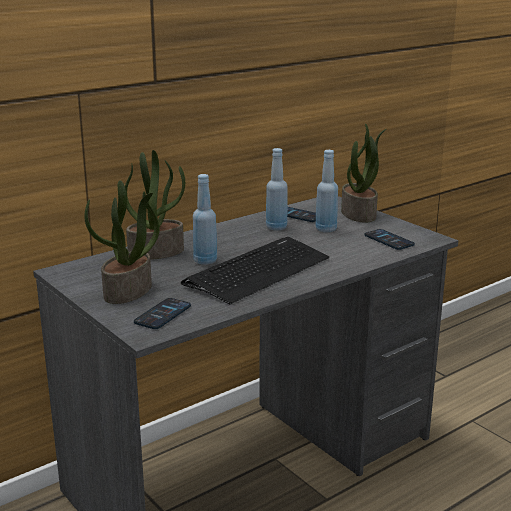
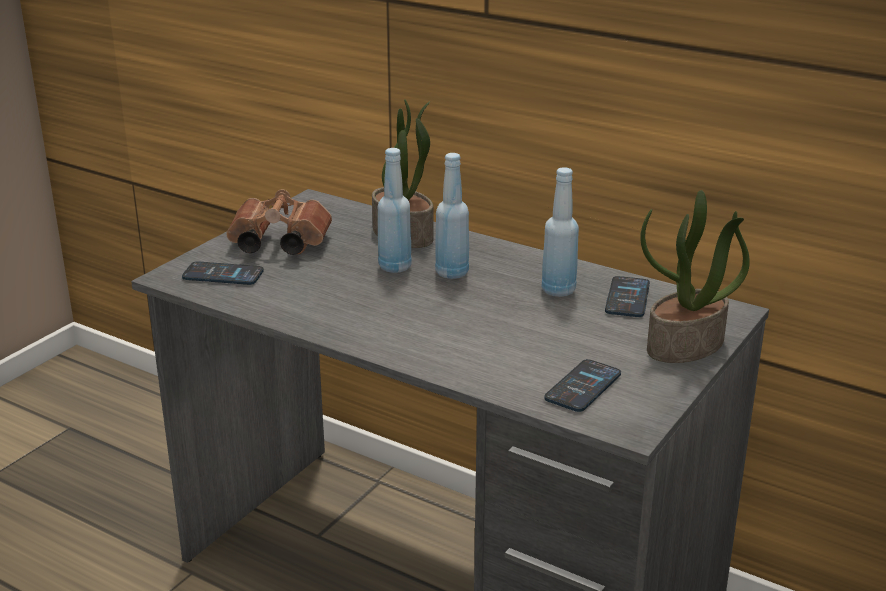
camera: 70 degrees right, 5 degrees up
potted plant [84,180,160,304] -> brown binoculars [226,189,332,255]
keyboard [181,237,329,304] -> none
blue bottle [315,150,338,232] -> blue bottle moved to [435,153,469,279]

